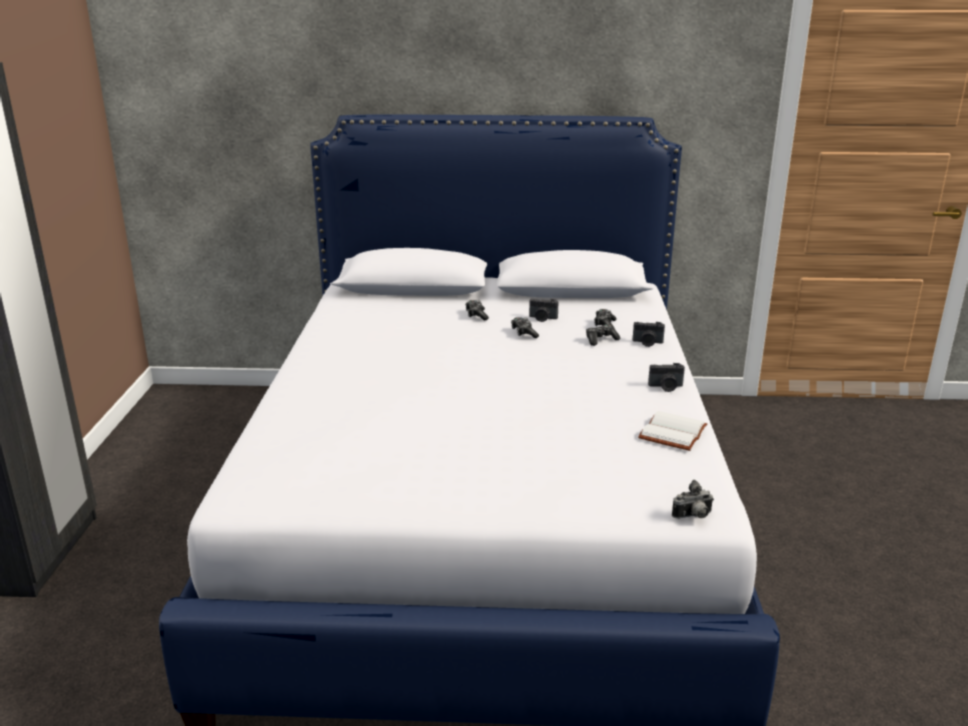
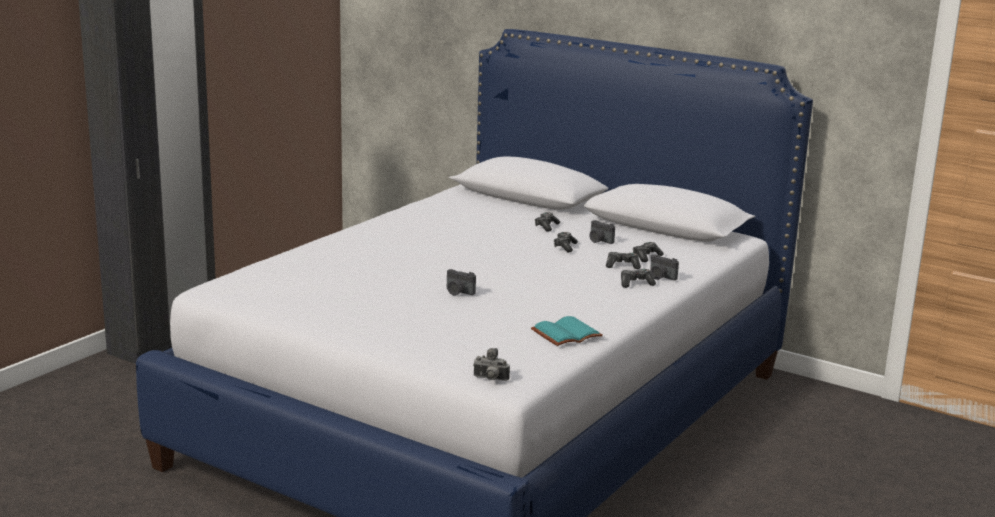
camera: 30 degrees right, 5 degrees down
white book [638,411,707,451] -> turquoise book [531,316,603,346]
camera [648,363,685,392] -> camera moved to [447,269,476,296]
none -> game controller [621,269,656,288]

